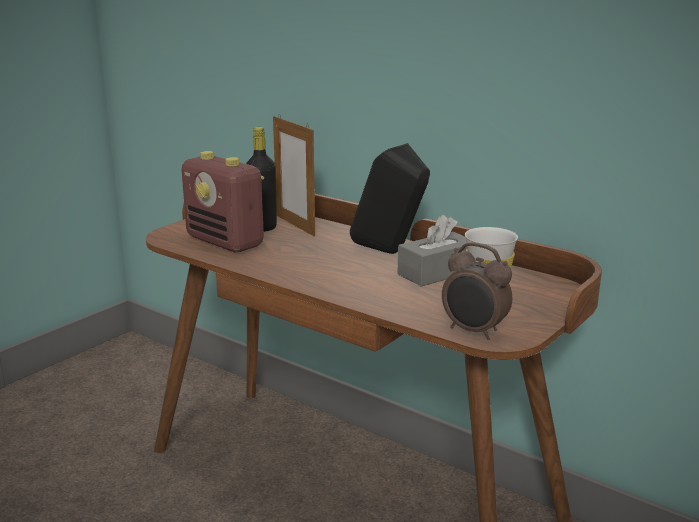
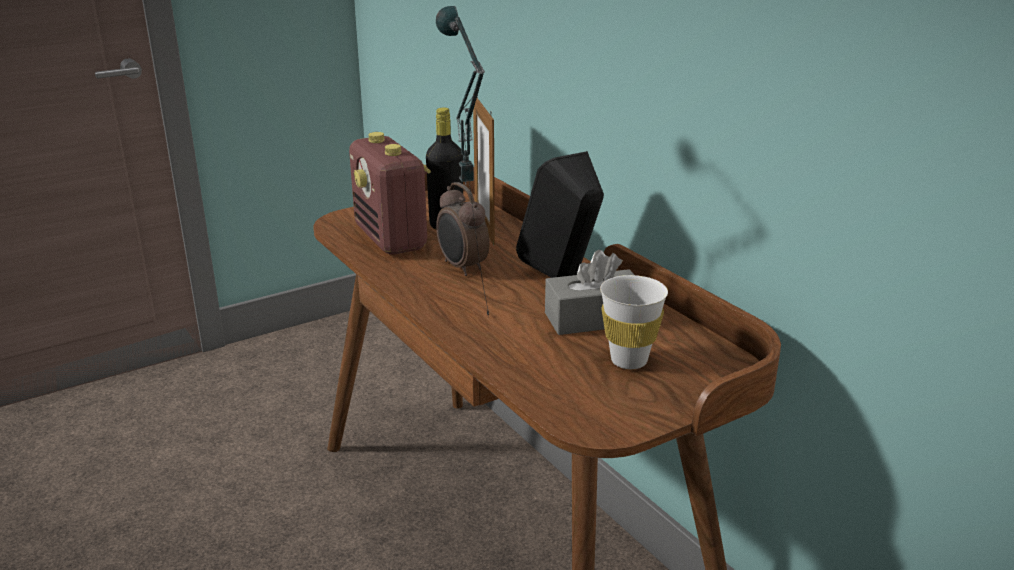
camera: 20 degrees right, 5 degrees up
alarm clock [442,242,512,340] -> alarm clock moved to [436,182,489,276]
none -> table lamp [436,6,489,318]

